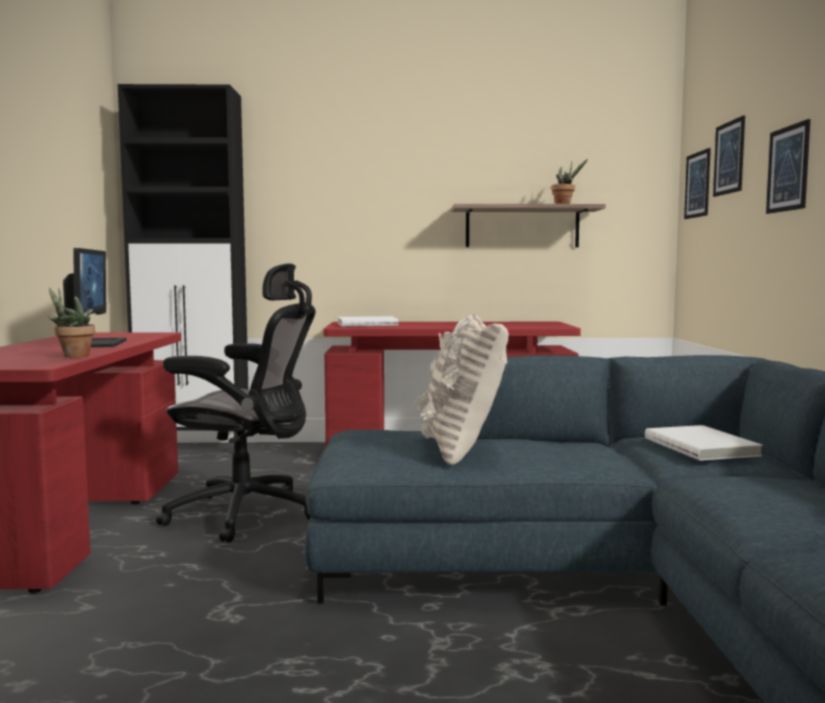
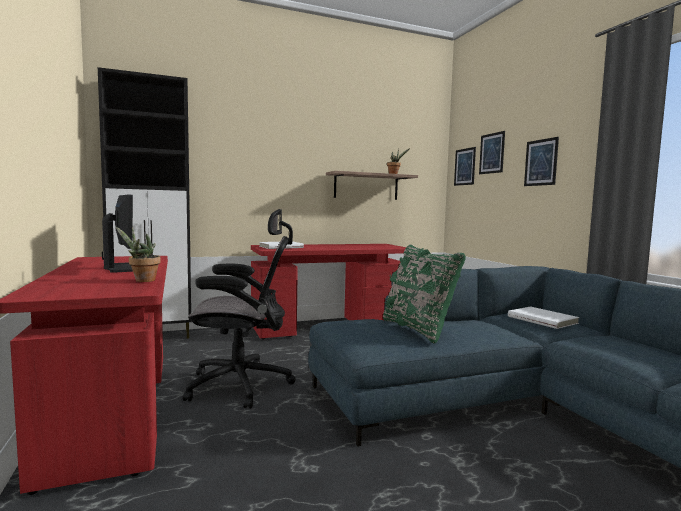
camera: 20 degrees left, 0 degrees up
beige pillow [413,314,509,465] -> green pillow [383,244,466,343]

